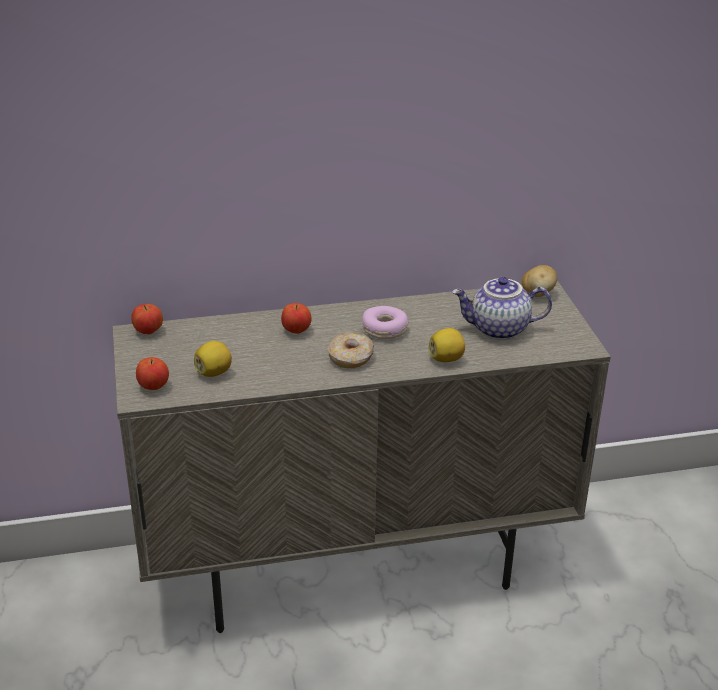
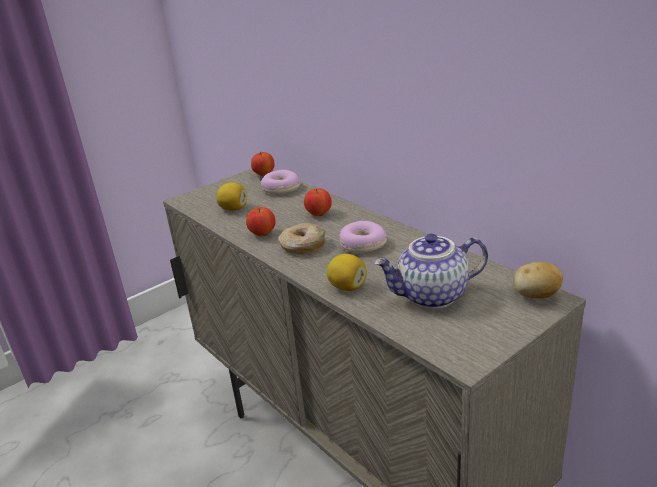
camera: 65 degrees right, 5 degrees down
apple [136,357,169,390] -> apple moved to [246,207,276,236]
teapot [452,277,552,340] -> teapot turned 75 degrees counterclockwise [374,234,488,309]
none -> donut [261,170,300,194]

